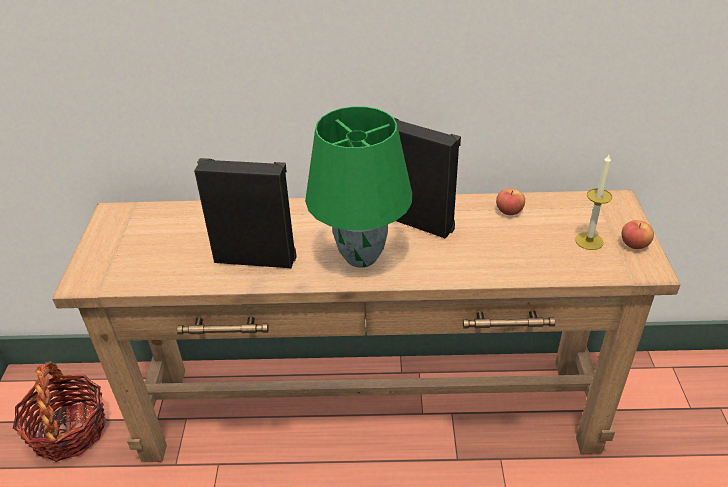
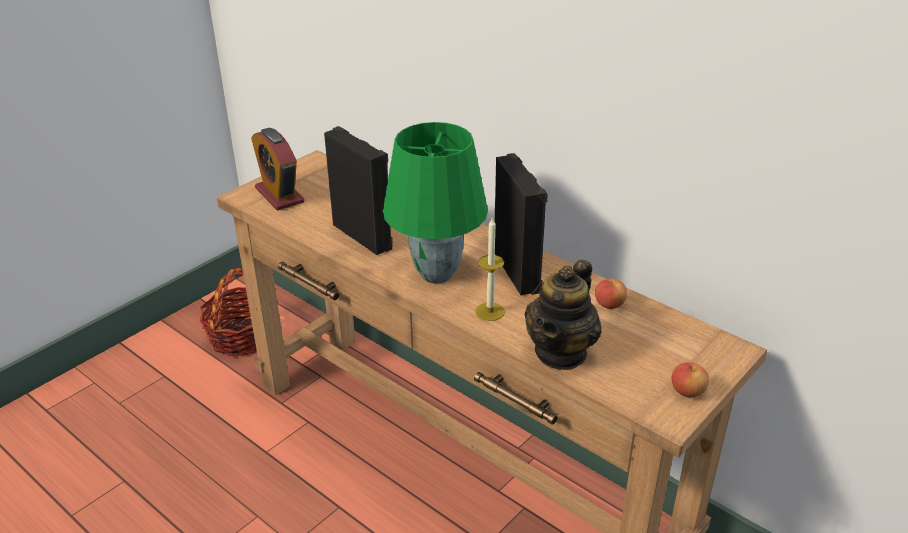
camera: 40 degrees right, 5 degrees down
candle [575,155,612,250] -> candle moved to [475,218,505,321]
none -> alarm clock [251,128,304,211]
none -> teapot [524,259,602,370]

